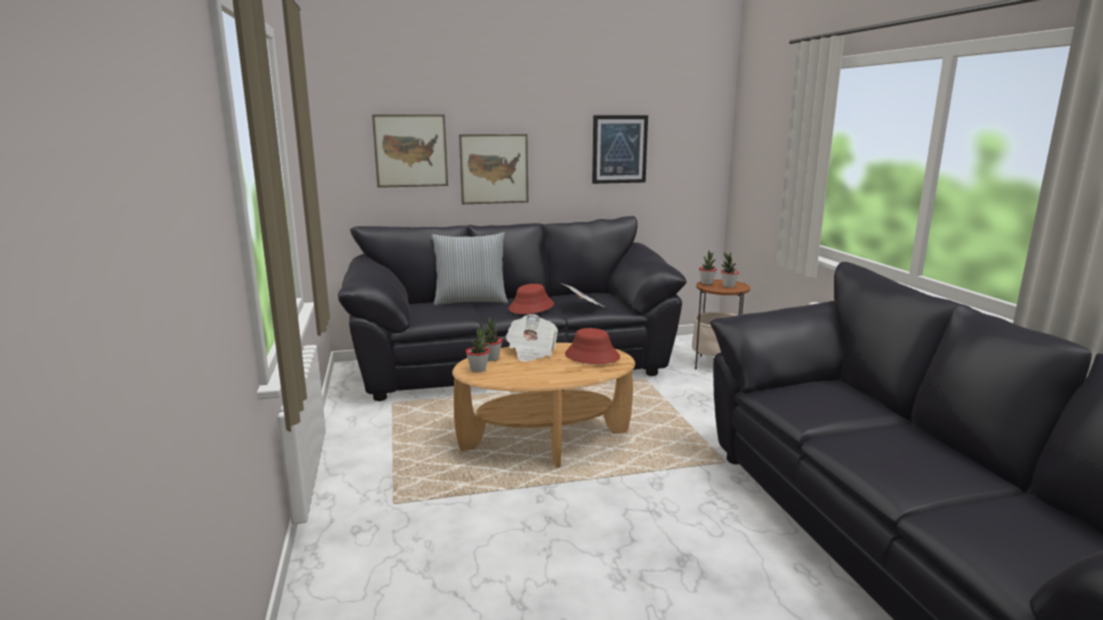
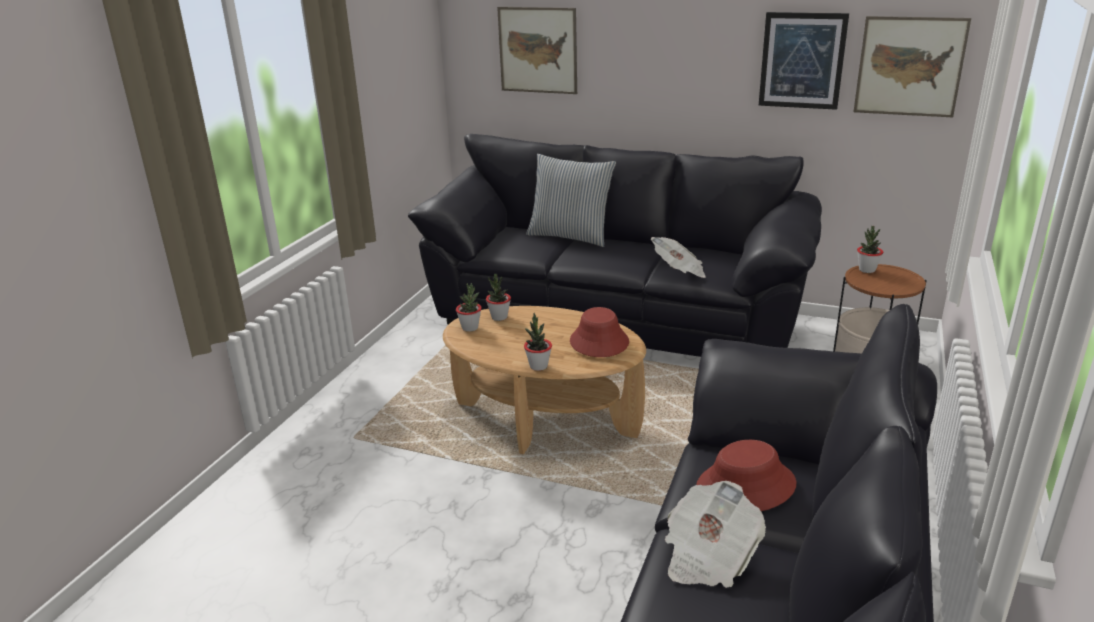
camera: 35 degrees right, 10 degrees up
picture [459,134,528,204] -> picture moved to [853,16,971,117]
newspaper [506,314,558,362] -> newspaper moved to [665,481,766,588]
red hat [508,284,554,314] -> red hat moved to [696,440,796,511]
potted plant [721,252,739,288] -> potted plant moved to [524,313,552,371]

